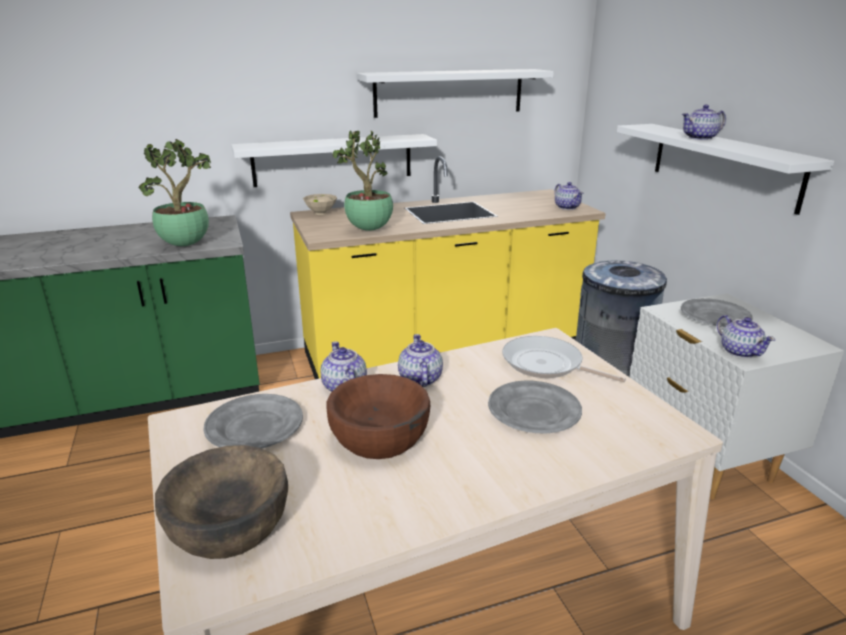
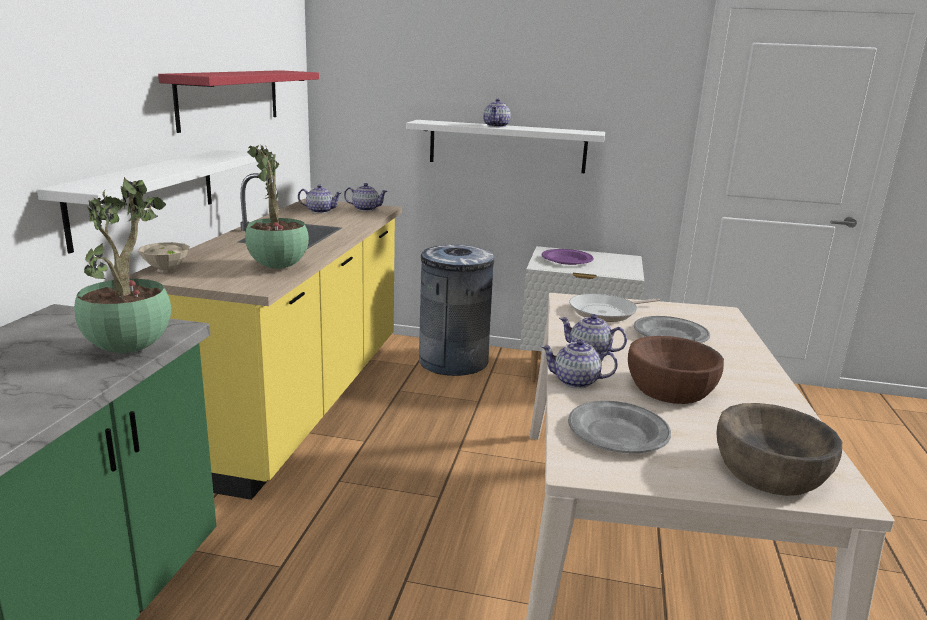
camera: 60 degrees left, 5 degrees down
white shelf [357,69,554,118] -> red shelf [158,70,319,133]
grey plate [681,298,753,327] -> purple plate [542,249,594,265]
teapot [717,315,775,358] -> teapot moved to [298,185,342,213]

